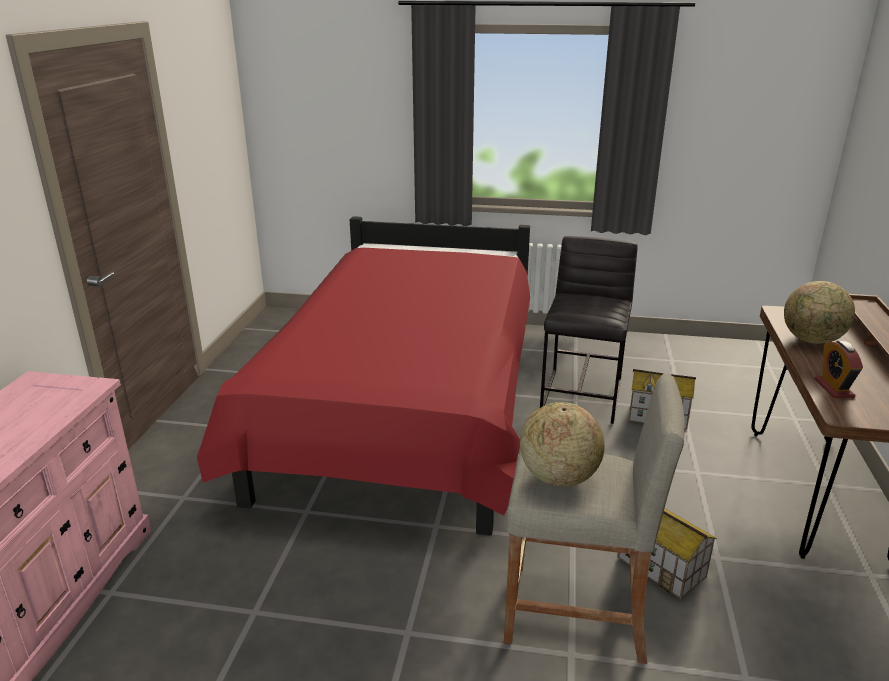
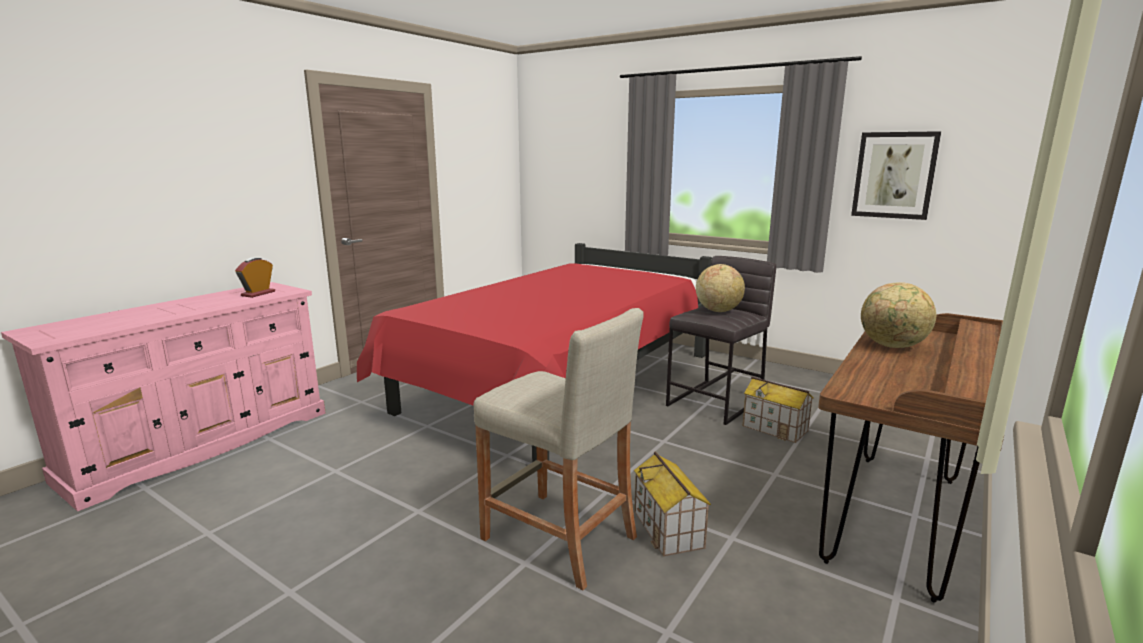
camera: 25 degrees right, 10 degrees down
globe [520,402,605,487] -> globe moved to [696,264,745,312]
alarm clock [815,340,863,398] -> alarm clock moved to [235,258,275,298]
none -> picture [851,131,941,220]

